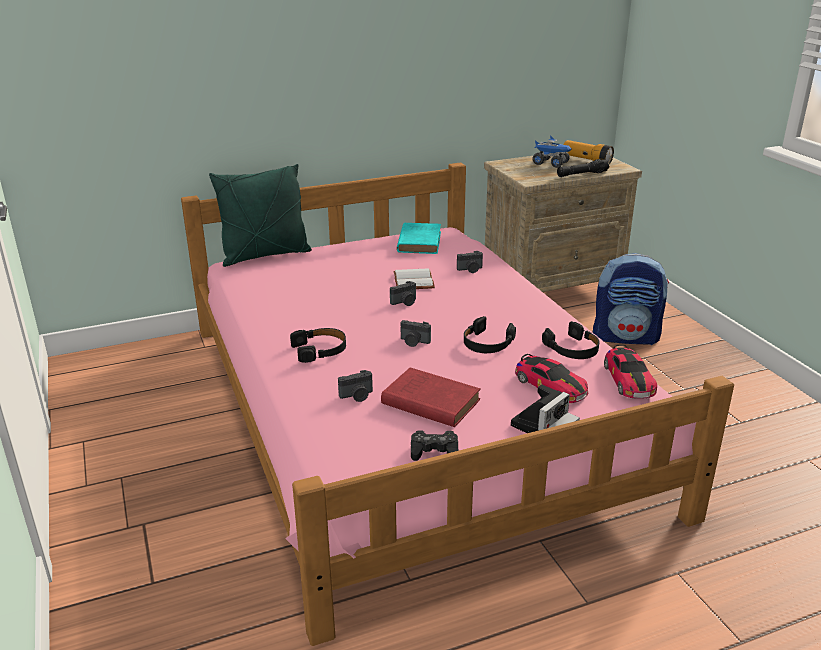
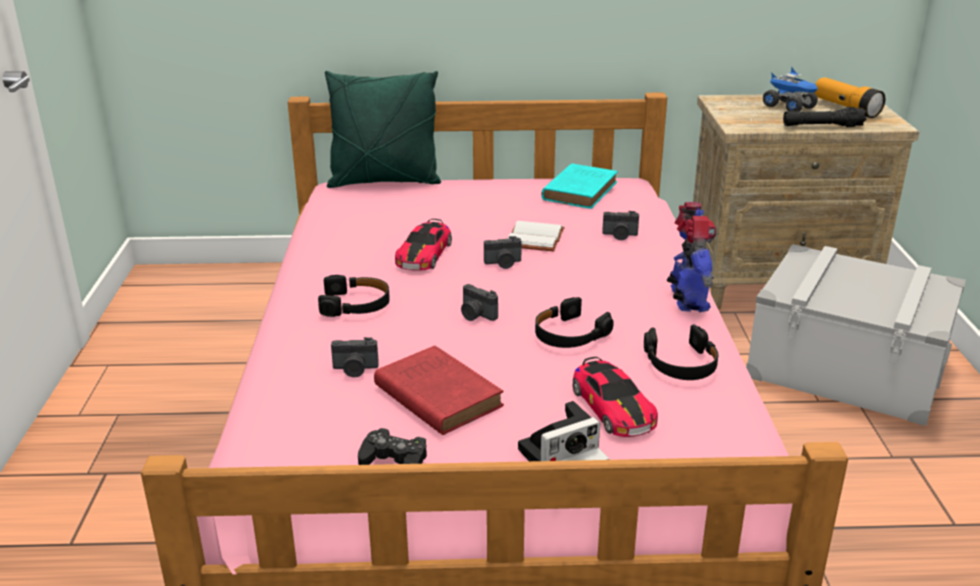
camera: 20 degrees right, 0 degrees up
backpack [593,253,669,345] -> grey storage box [746,244,966,426]
toy car [604,345,657,399] -> toy car moved to [395,219,452,271]
none -> toy robot [667,202,717,312]

